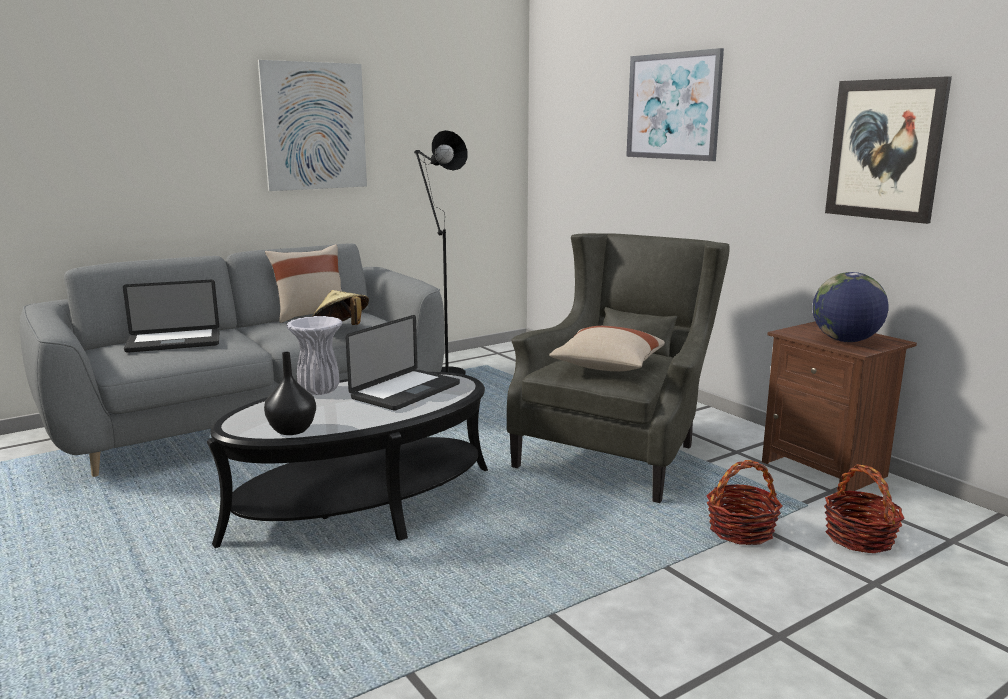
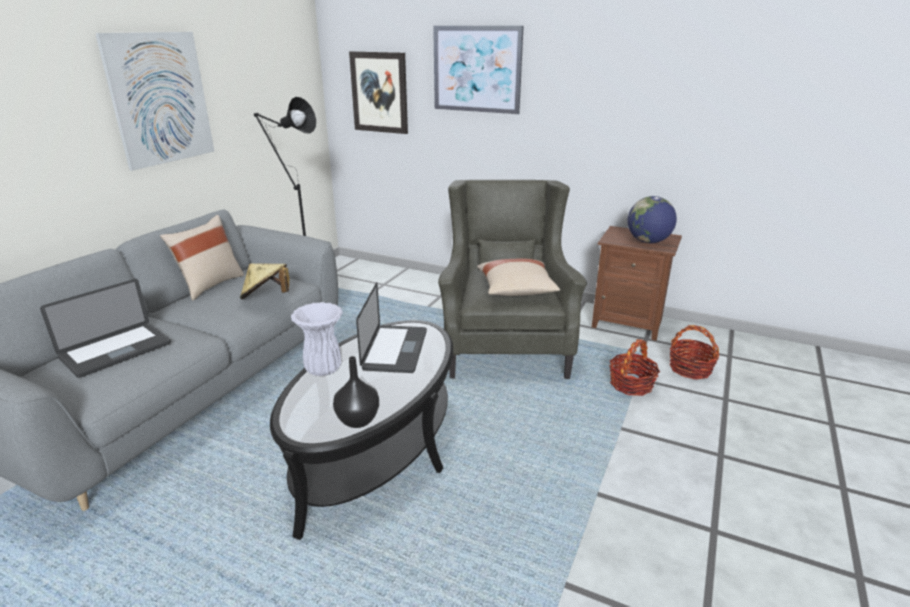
camera: 30 degrees left, 10 degrees up
picture [825,76,952,224] -> picture moved to [349,51,408,134]

